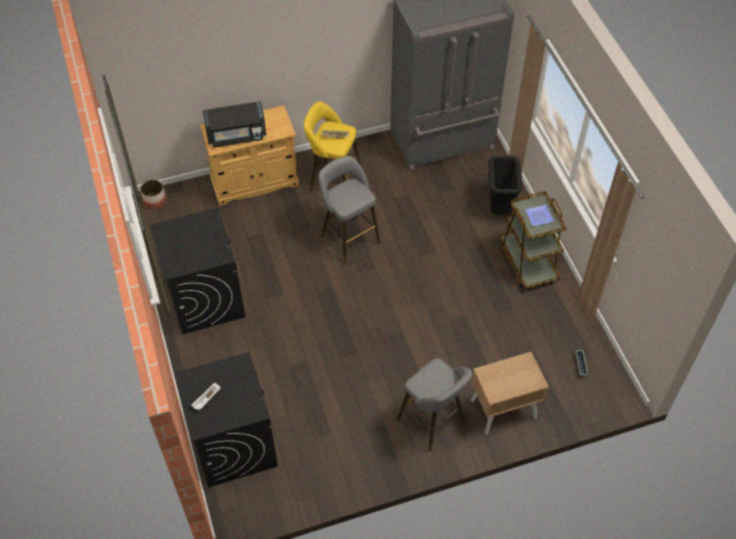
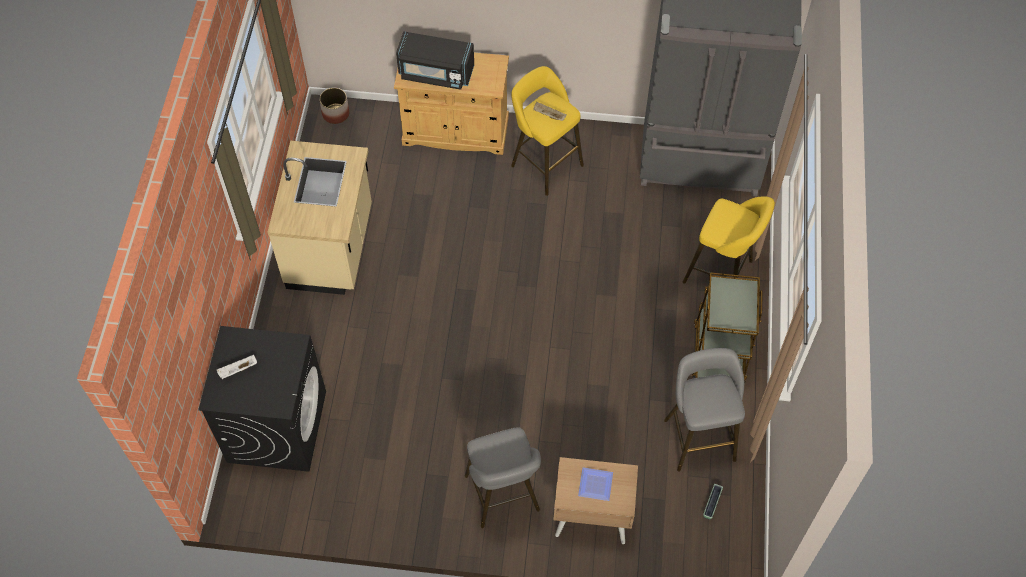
camera: 25 degrees right, 5 degrees up
black washing machine [150,208,245,335] -> beige counter [267,141,372,295]
grey stool [318,156,381,264] -> grey stool moved to [664,348,745,472]
black trash can [488,156,522,215] -> yellow stool [683,197,775,284]
plate [525,205,554,226] -> plate moved to [578,467,613,501]

